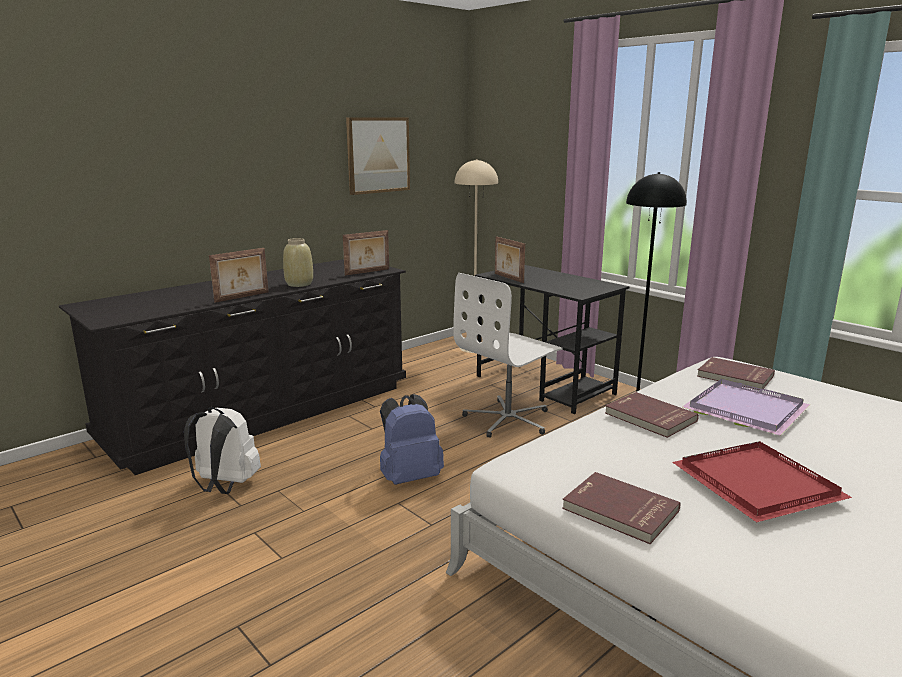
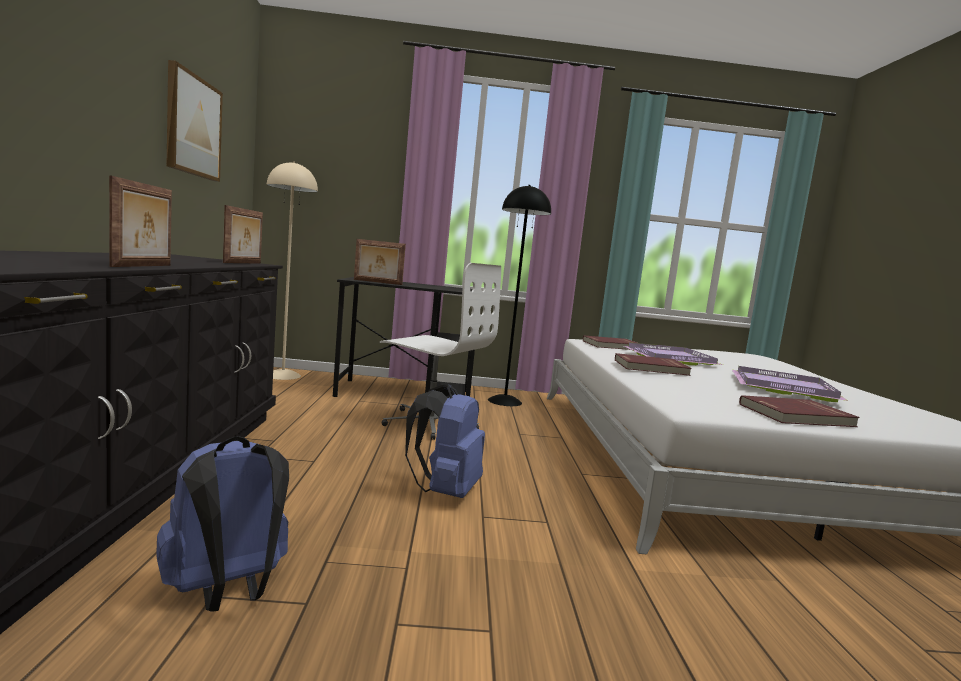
camera: 50 degrees left, 10 degrees down
white backpack [184,407,261,494] -> blue backpack [156,436,289,611]
beige vase [283,238,313,287] -> none
white office chair [453,273,563,438] -> white office chair turned 60 degrees counterclockwise [380,263,501,440]
red tray [672,441,852,522] -> purple tray [732,366,848,402]

